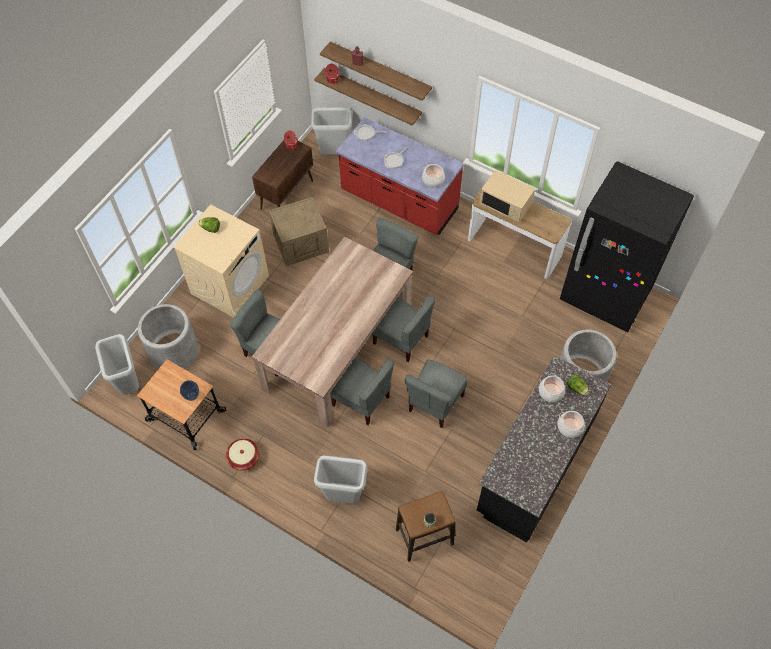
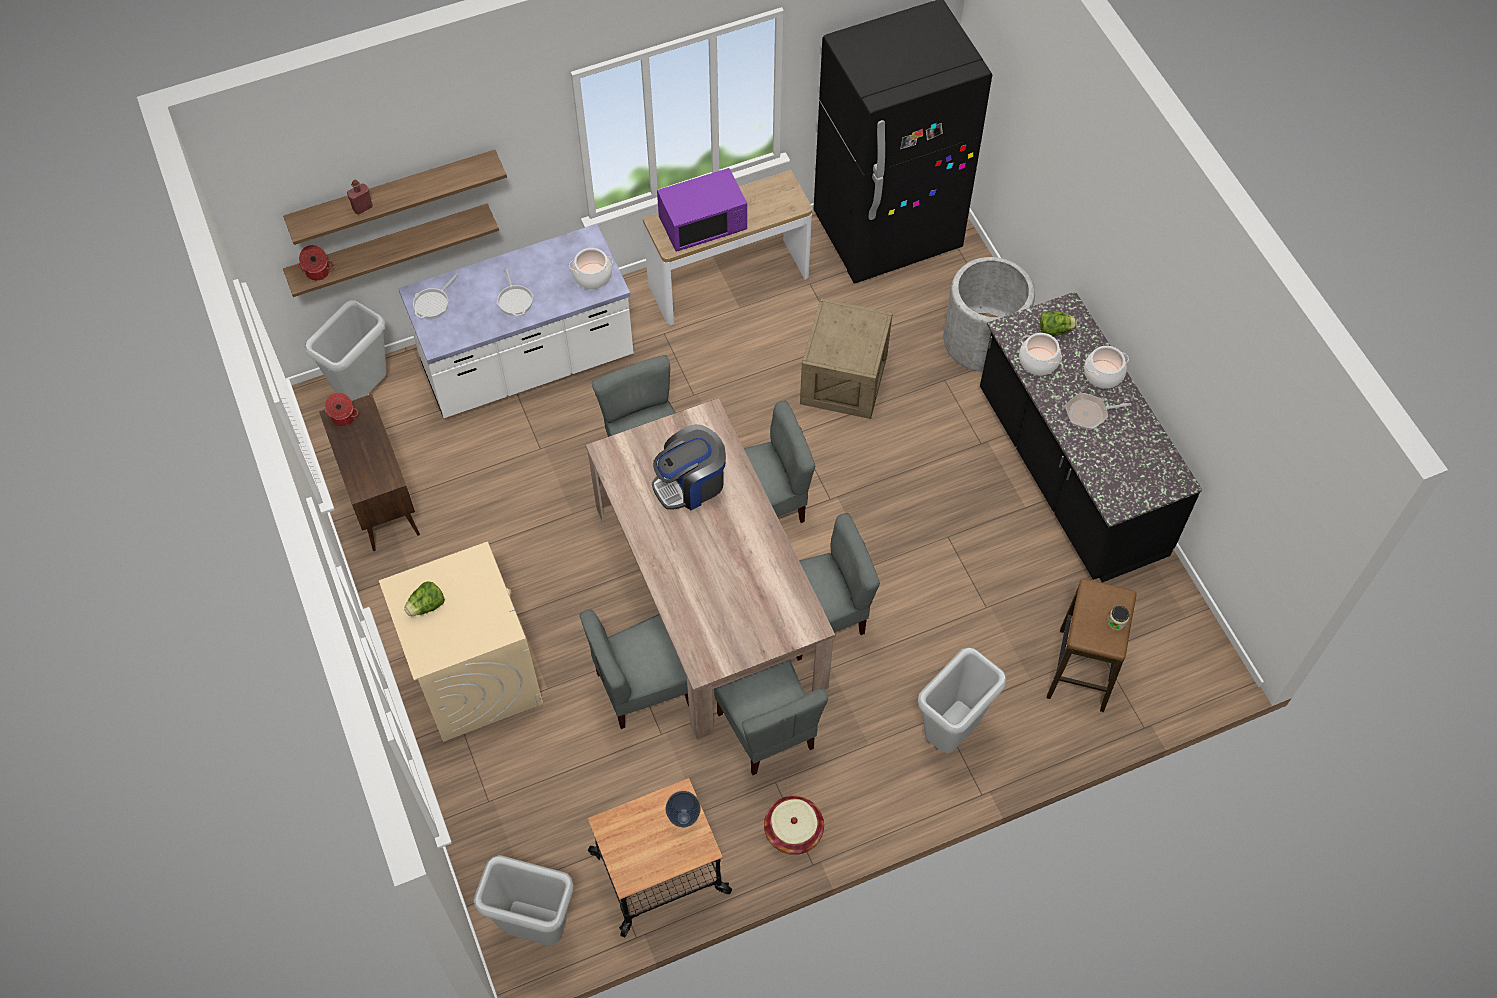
camera: 55 degrees left, 0 degrees up
grey planter [138,304,198,369] -> none
crate [269,197,329,266] -> crate moved to [800,298,893,419]
red counter [336,117,464,235] -> white counter [398,224,634,418]
grey chair [405,359,468,428] -> grey chair moved to [714,659,828,775]
beige microwave [479,170,535,223] -> purple microwave [657,168,747,252]
none -> coffee machine [652,424,726,510]
none -> frying pan [1065,393,1131,430]

